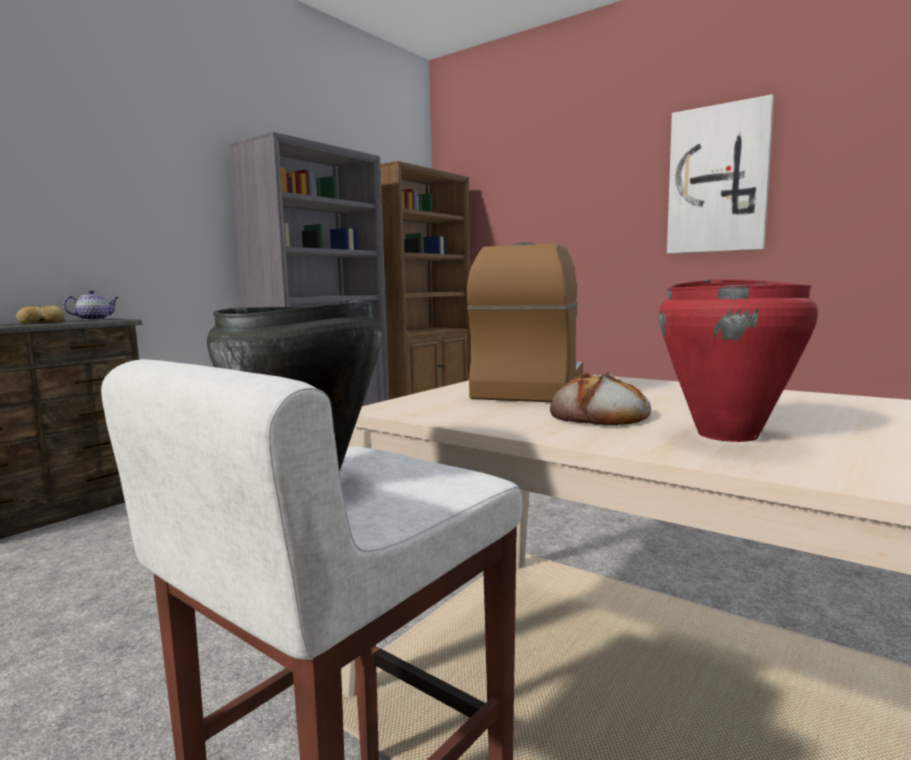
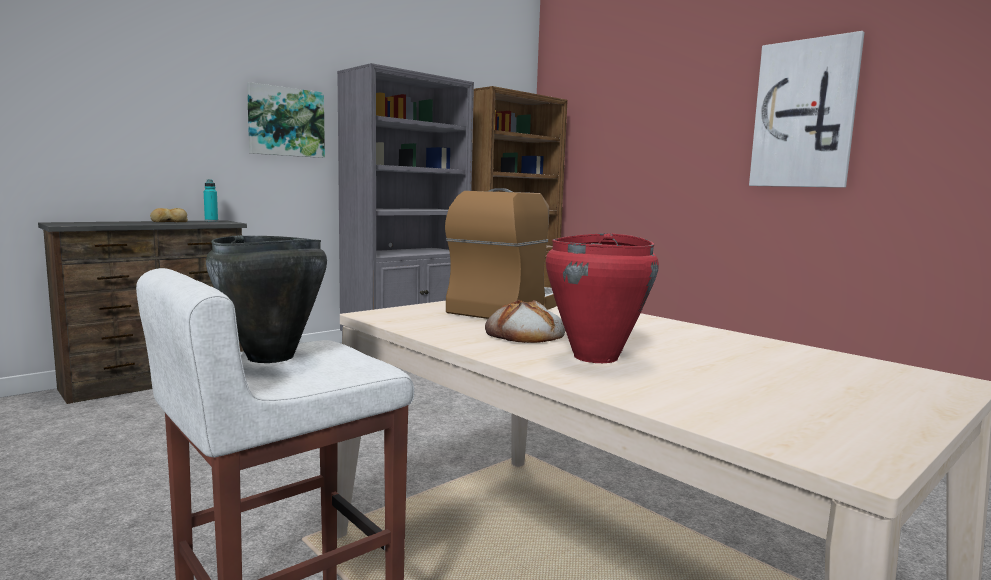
camera: 10 degrees right, 0 degrees up
teapot [63,290,119,320] -> turquoise bottle [204,179,218,221]
none -> picture [247,82,325,158]

